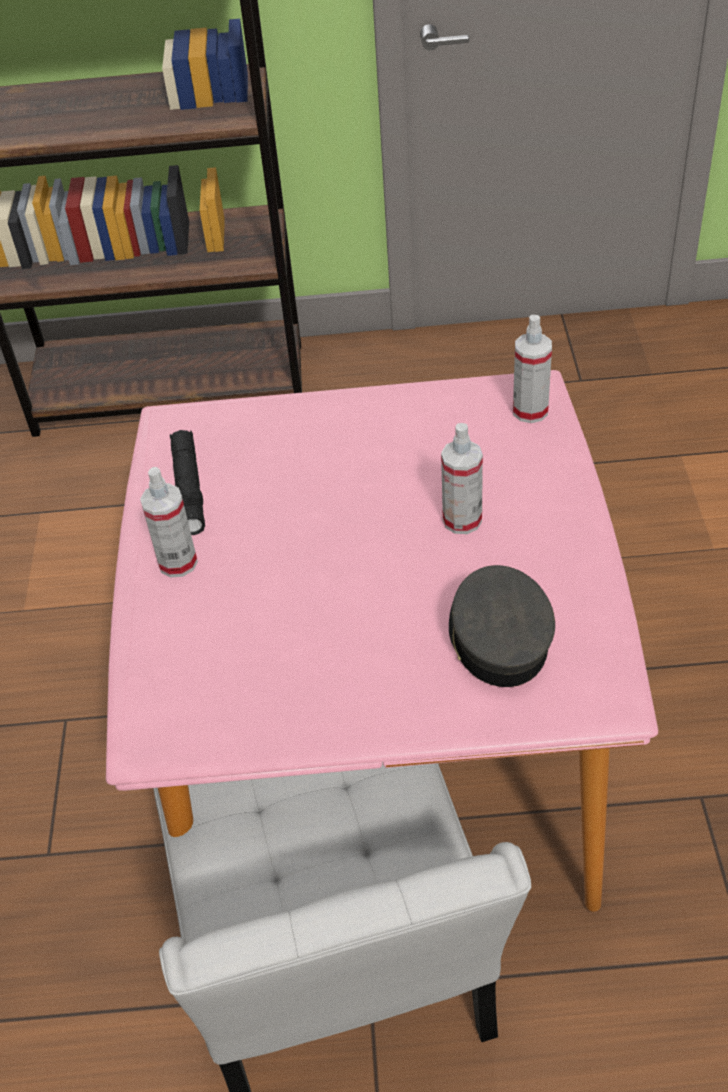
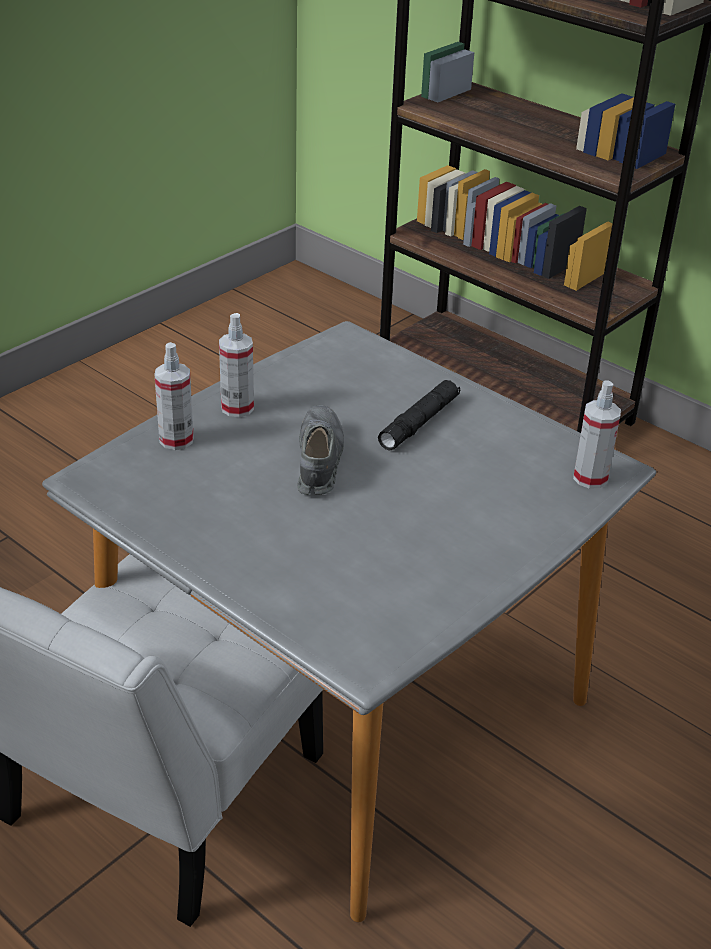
camera: 40 degrees right, 10 degrees down
pink dining table [106,370,658,912] -> grey dining table [42,321,656,923]
black flashlight [170,430,205,535] -> black flashlight moved to [378,380,460,451]
spray bottle [441,423,483,534] -> spray bottle moved to [154,342,194,450]
grey cap [449,565,555,687] -> none
none -> grey shoe [297,405,344,495]

